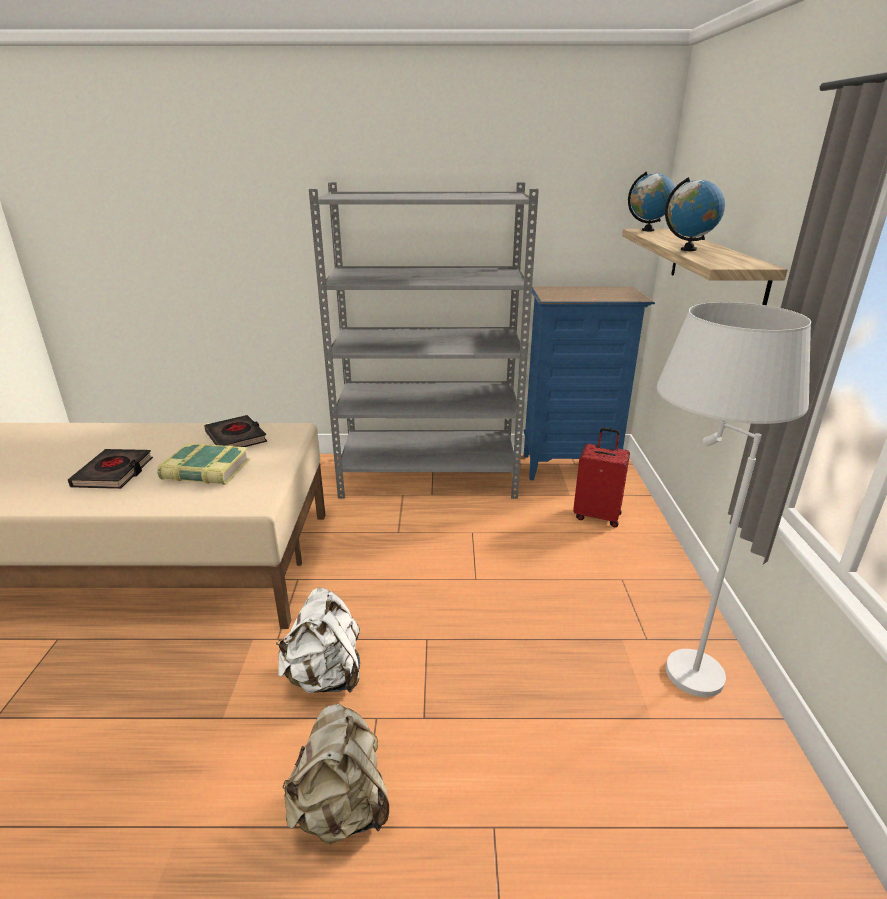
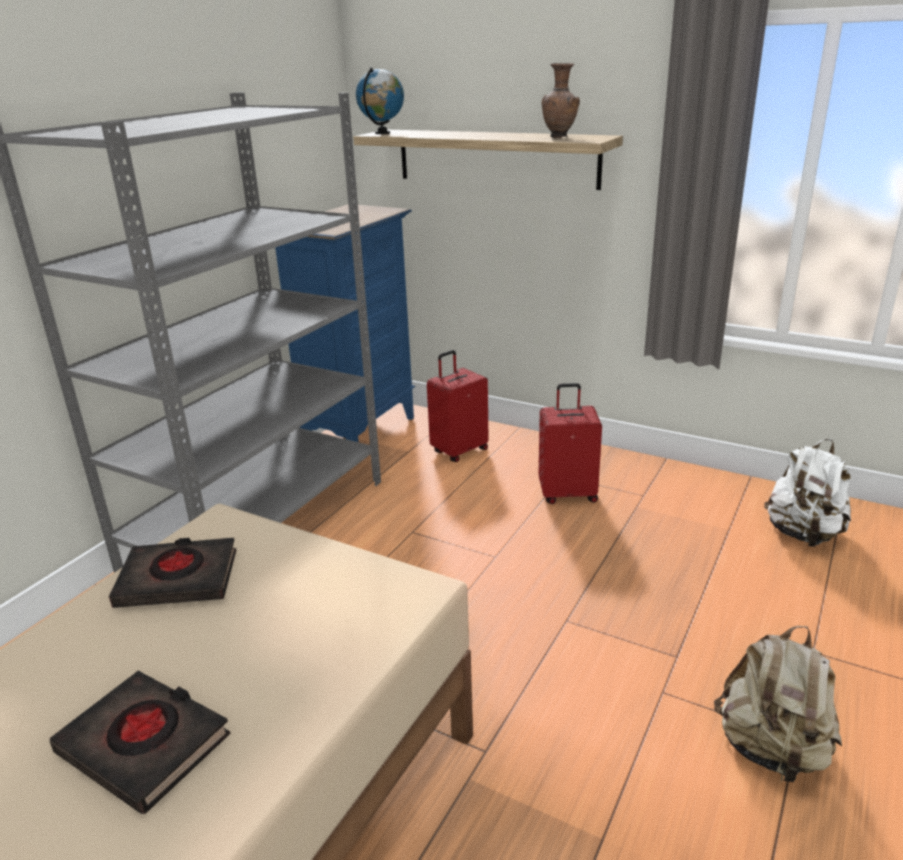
camera: 60 degrees left, 0 degrees up
book [157,443,250,485] -> none
white backpack [276,588,360,693] -> white backpack moved to [764,439,851,547]
white floor lamp [657,302,811,697] -> none
globe [665,177,725,251] -> none
none -> red suitcase [538,383,602,504]
none -> brown vase [542,63,580,138]

